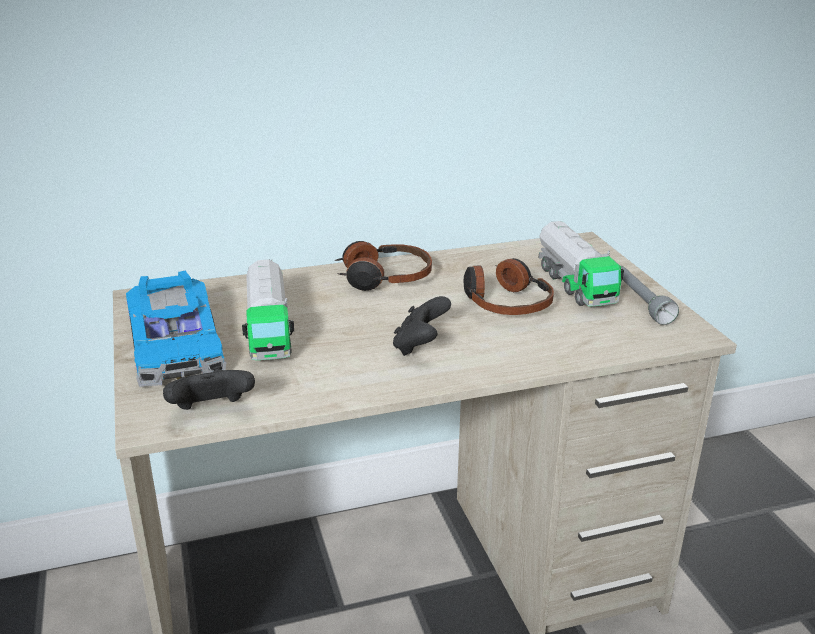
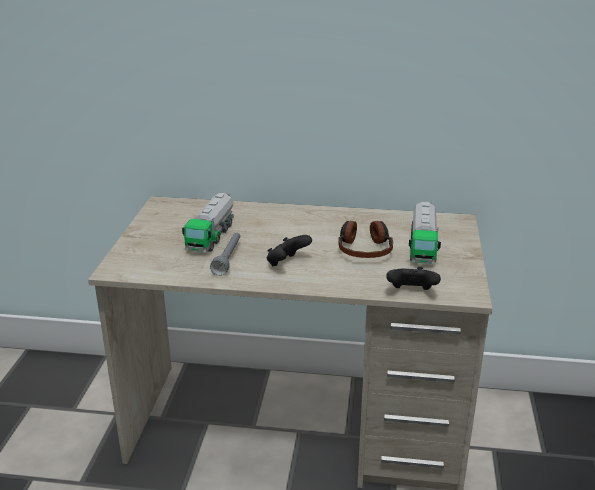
camera: 25 degrees right, 0 degrees up
toy car [126,271,226,387] -> none
black game controller [163,366,255,410] -> black game controller moved to [386,267,441,290]
headphones [335,241,432,291] -> none
grey flashlight [621,266,679,325] -> grey flashlight moved to [210,233,240,276]

